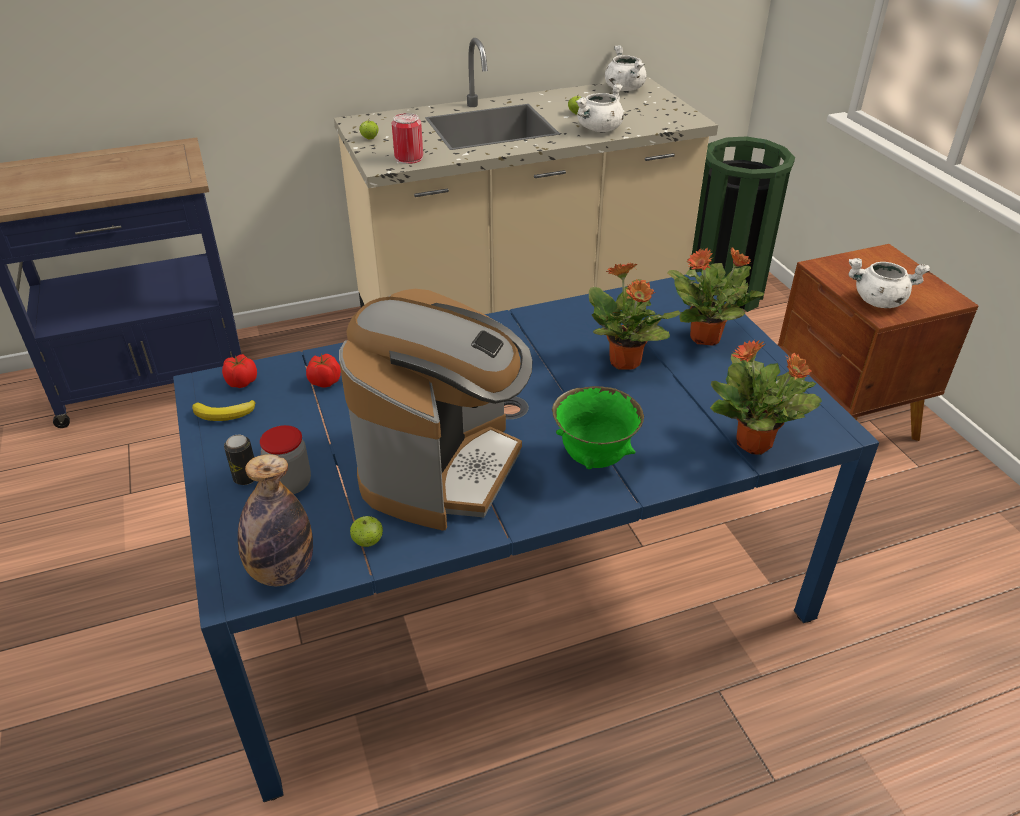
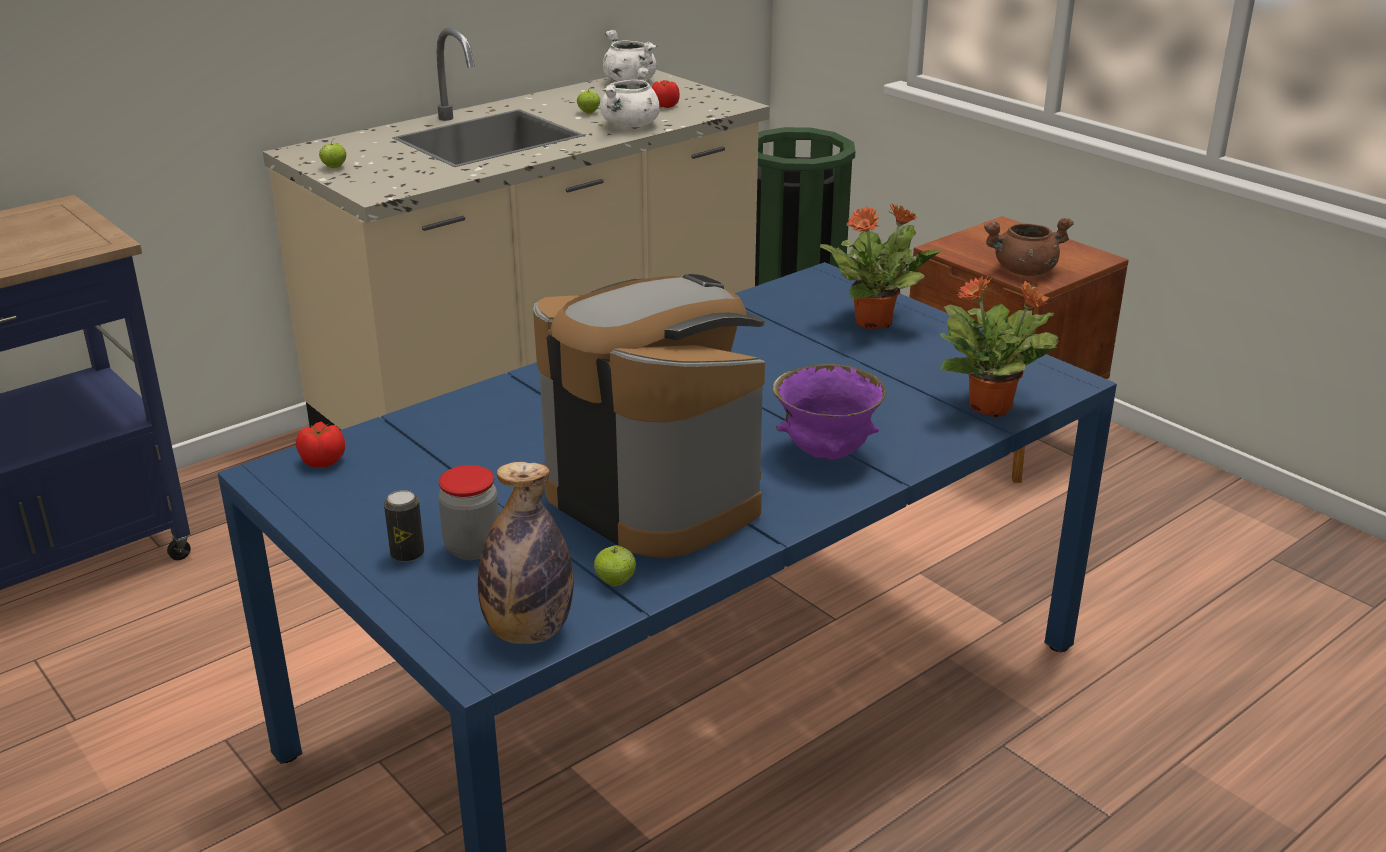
camera: 20 degrees left, 10 degrees down
banana [192,400,255,421] -> none
tomato [306,354,341,387] -> tomato moved to [652,80,680,108]
coffee machine [339,289,532,531] -> coffee machine turned 45 degrees counterclockwise [533,274,765,558]
can [392,113,423,164] -> none
green bowl [552,386,644,469] -> purple bowl [773,364,886,459]
potted plant [589,263,680,370] -> none
white cooking pot [848,258,930,308] -> brown cooking pot [984,218,1074,276]

